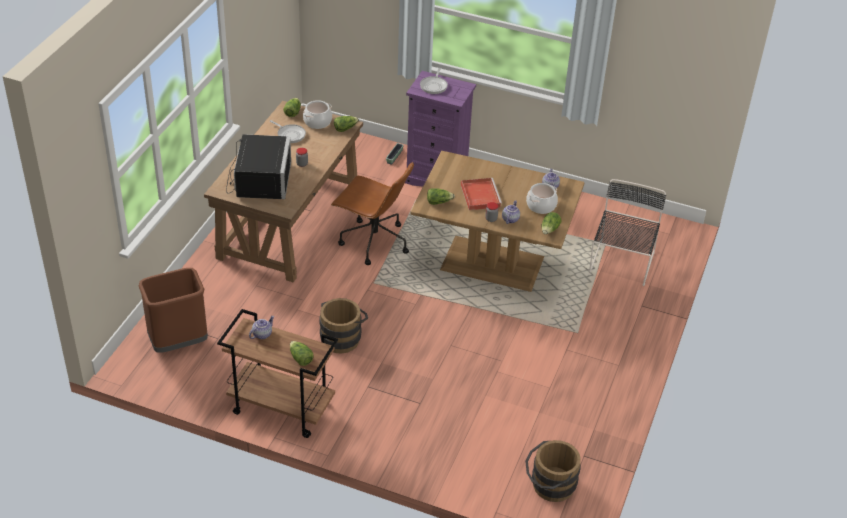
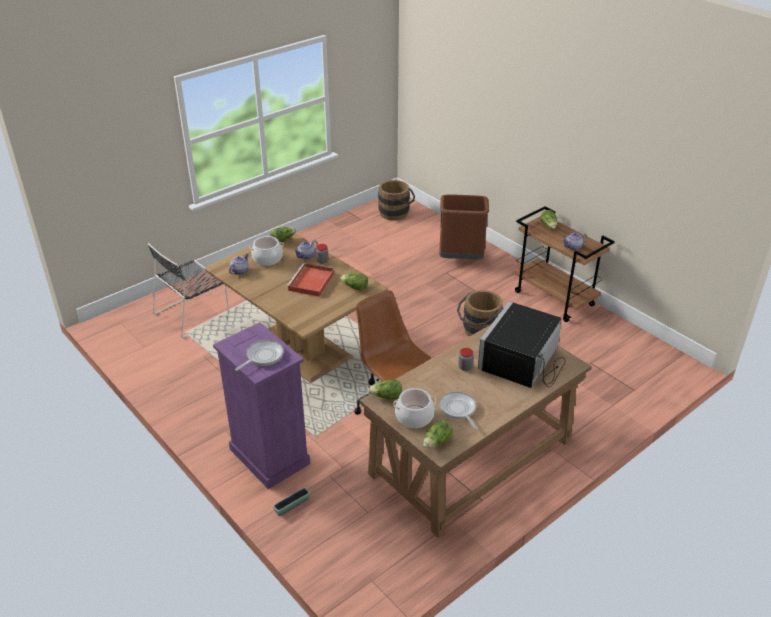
camera: 150 degrees left, 5 degrees down
brown trash can [139,268,208,353] -> brown trash can moved to [439,194,489,259]

